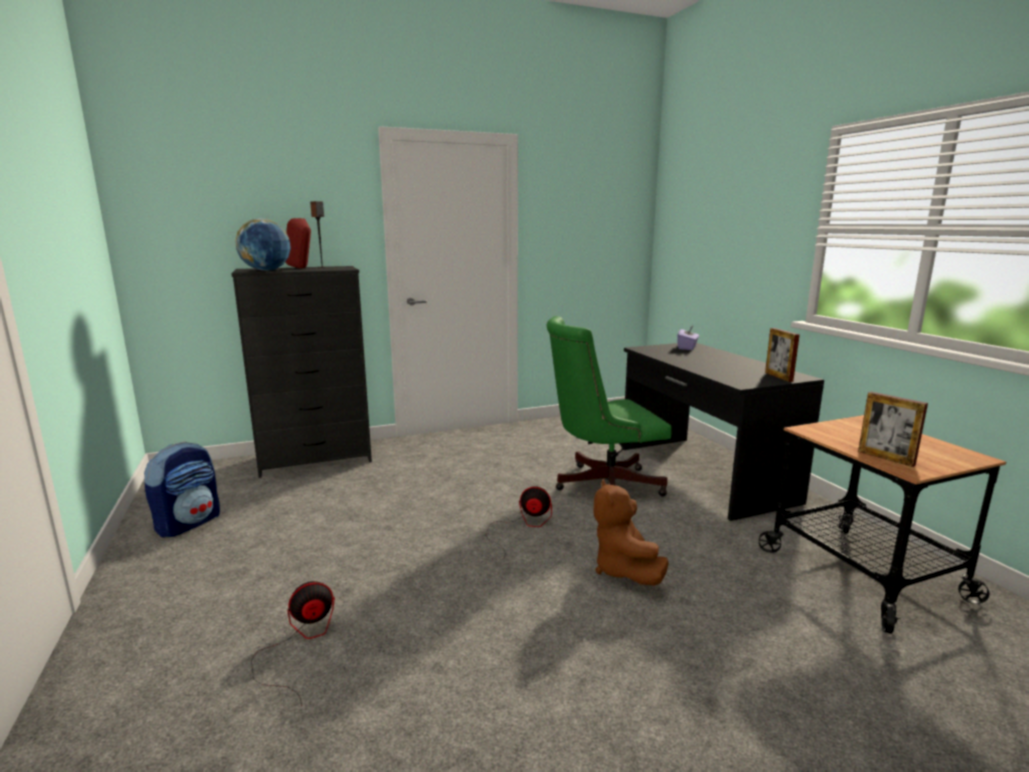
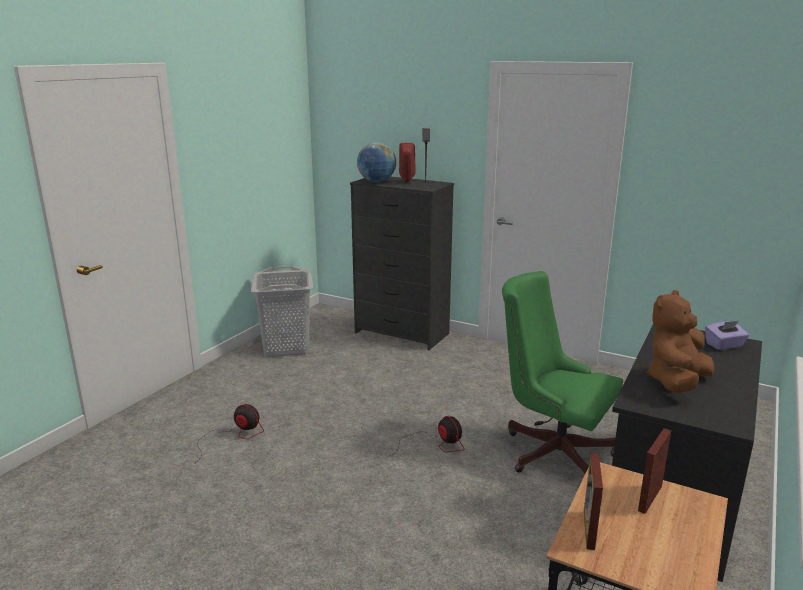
camera: 50 degrees right, 5 degrees up
backpack [144,442,220,537] -> grey laundry basket [251,266,313,357]
brown plush toy [593,479,669,586] -> brown plush toy moved to [647,290,715,393]
picture frame [765,328,800,382] -> picture frame moved to [638,428,671,514]

